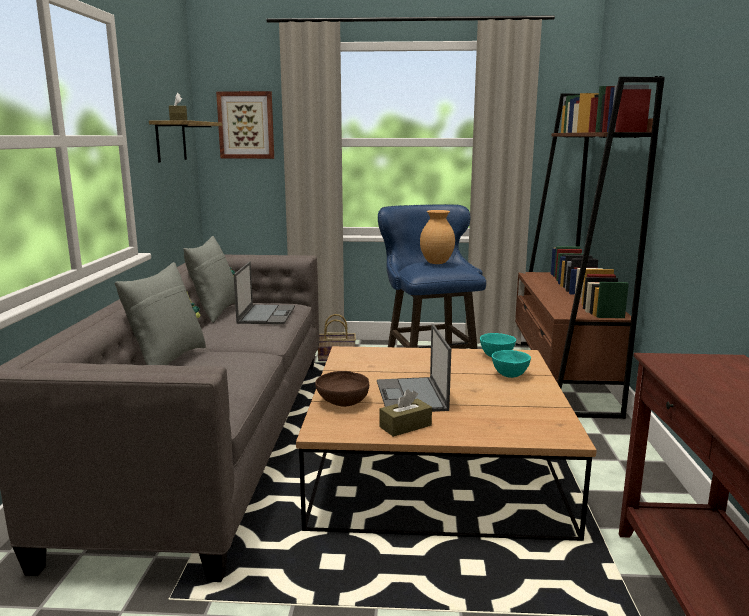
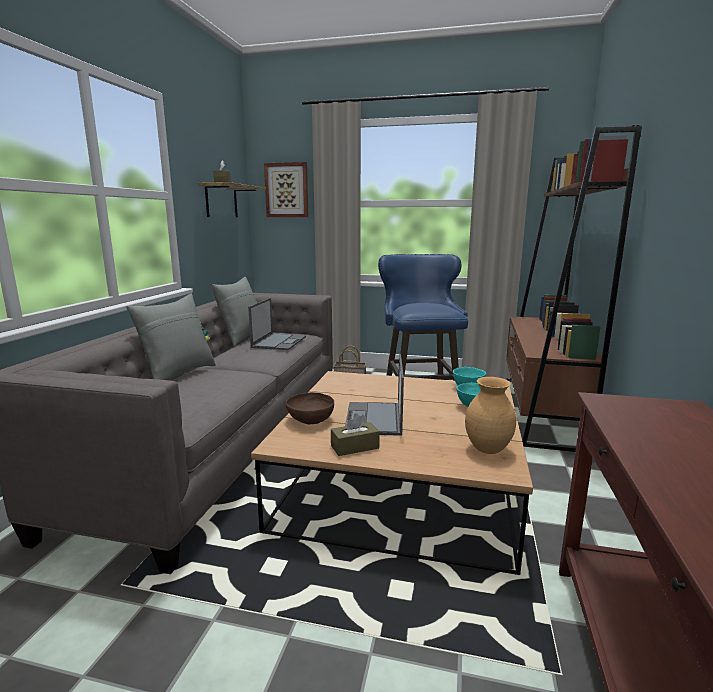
camera: 10 degrees right, 0 degrees up
brown vase [420,210,455,264] -> brown vase moved to [465,377,516,454]

